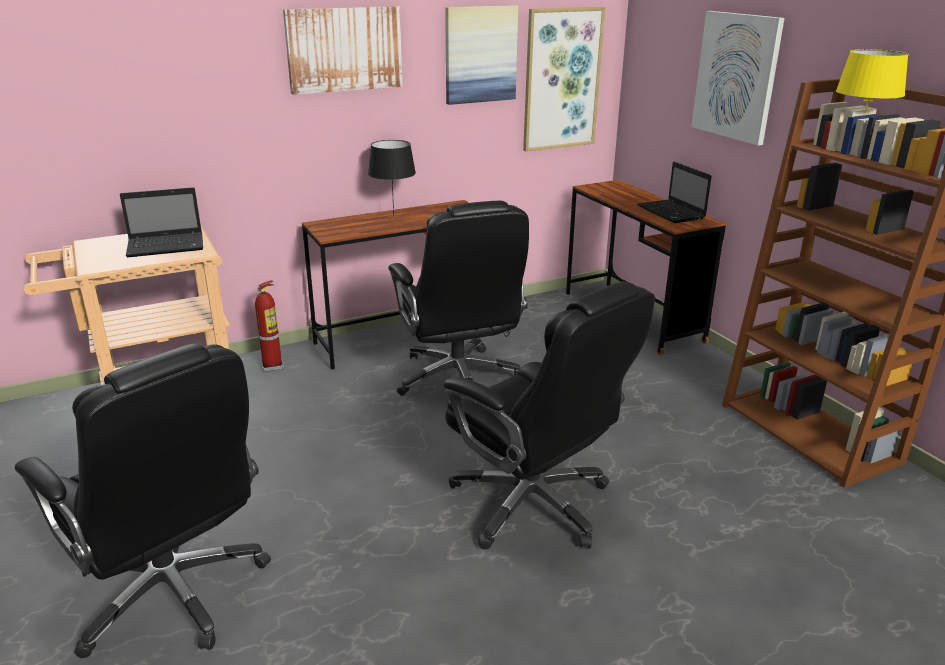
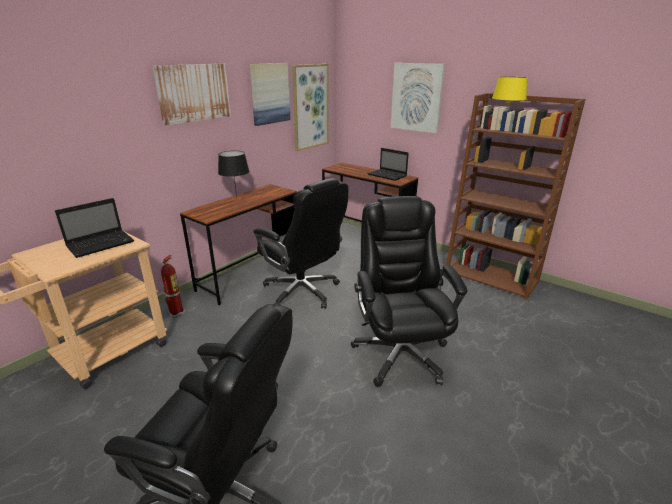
camera: 25 degrees left, 0 degrees up
black office chair [444,281,655,549] -> black office chair turned 120 degrees counterclockwise [351,196,467,387]

